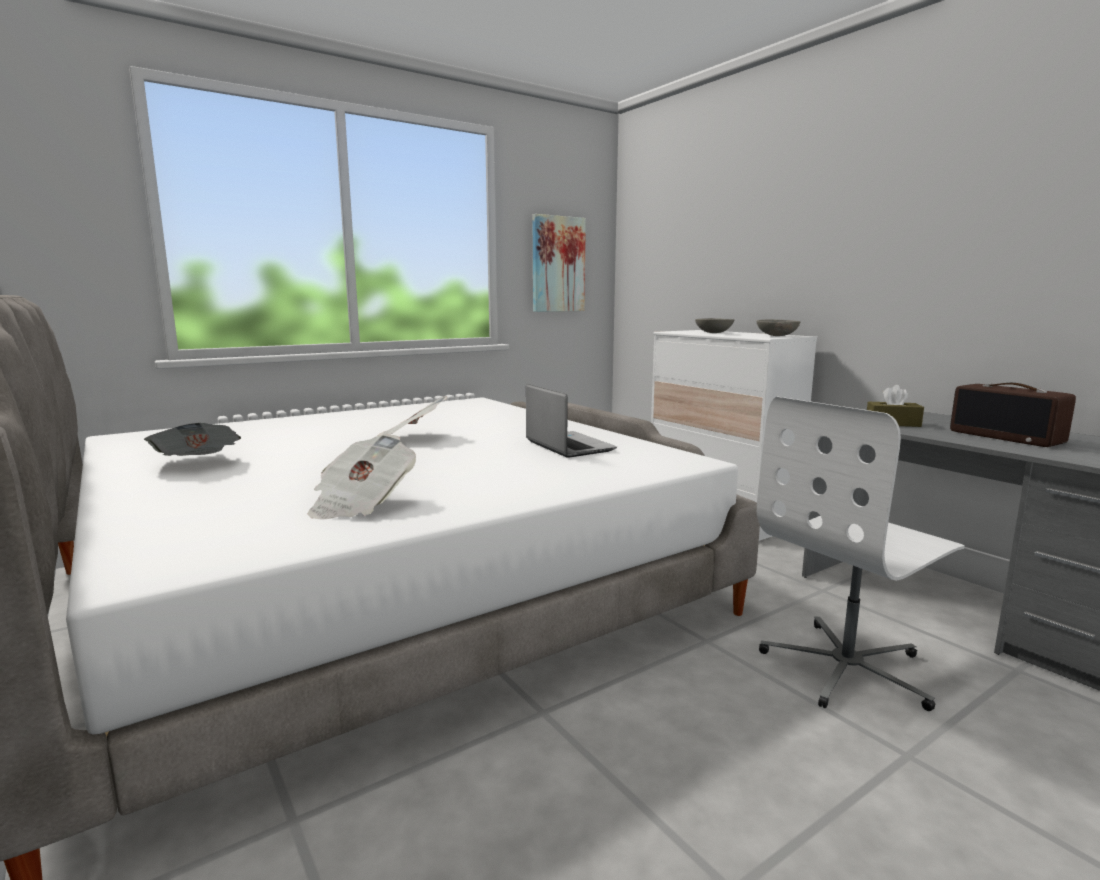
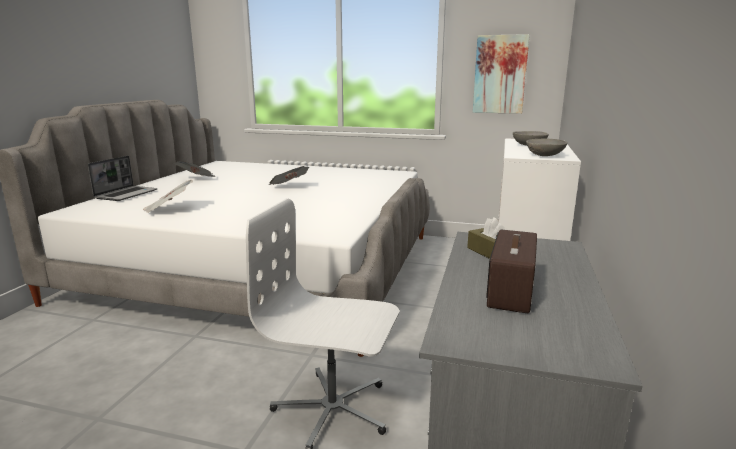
camera: 50 degrees right, 5 degrees up
laptop [526,384,617,458] -> laptop moved to [88,156,157,201]

